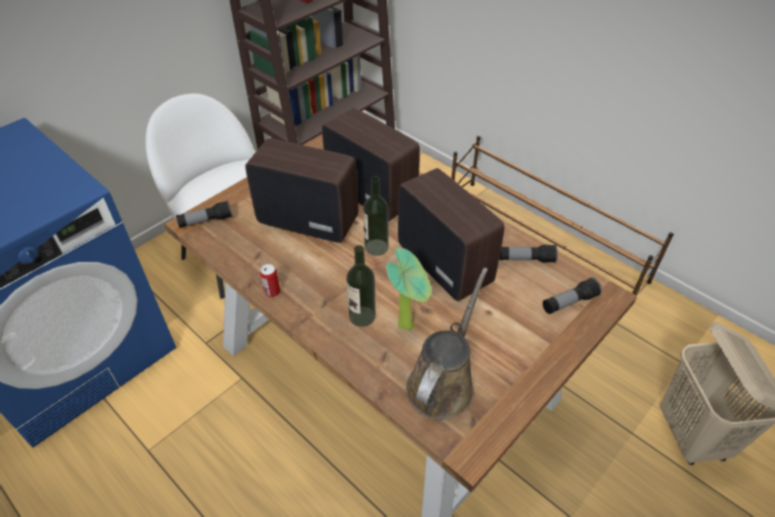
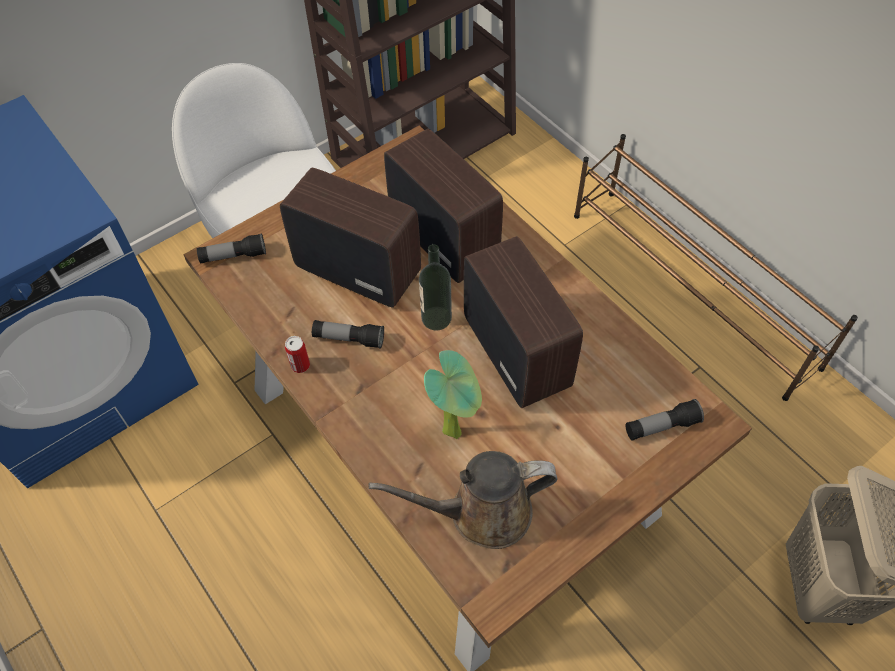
camera: 10 degrees right, 10 degrees up
bottle [346,245,376,327] -> none
brown watering can [406,268,488,420] -> brown watering can turned 135 degrees counterclockwise [368,451,557,549]
flashlight [499,244,558,263] -> flashlight moved to [312,320,384,349]

